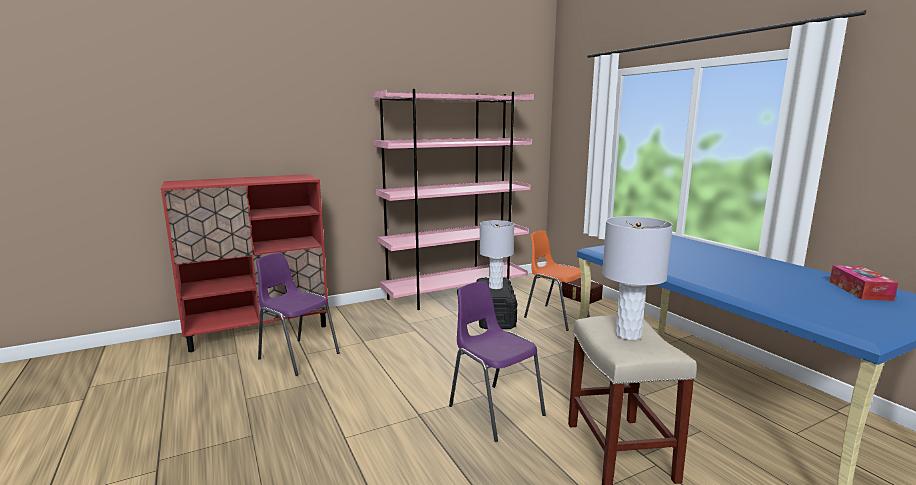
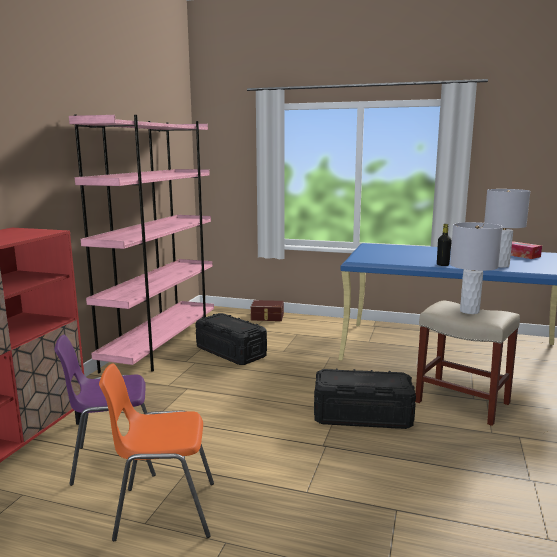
camera: 45 degrees left, 0 degrees up
purple chair [449,282,546,442] -> black storage box [314,369,416,429]
grey table lamp [480,220,514,289] -> grey table lamp moved to [484,189,531,268]
orange chair [524,230,590,331] -> orange chair moved to [99,363,214,541]
none -> black bottle [437,224,452,266]

